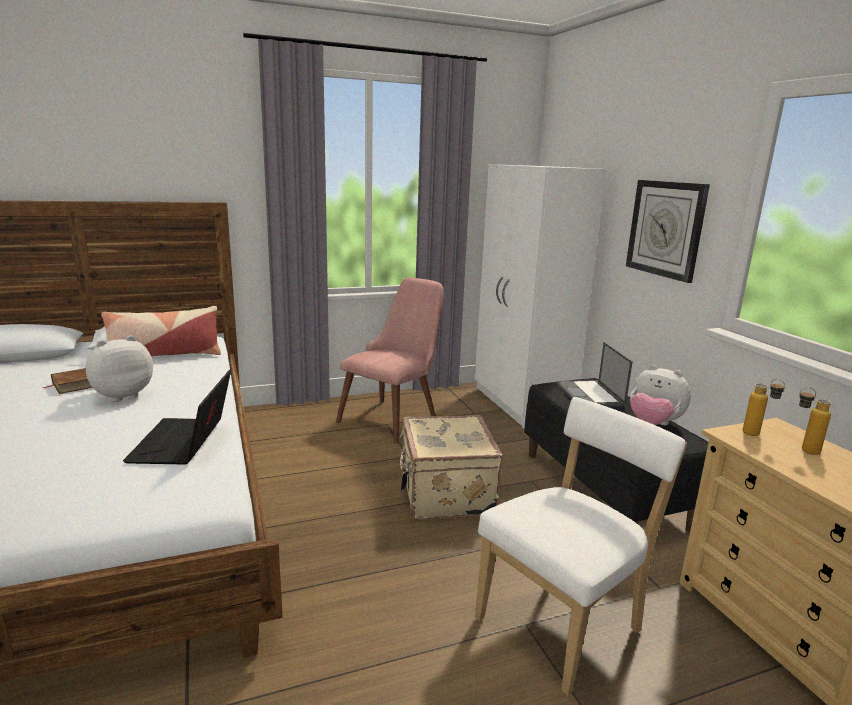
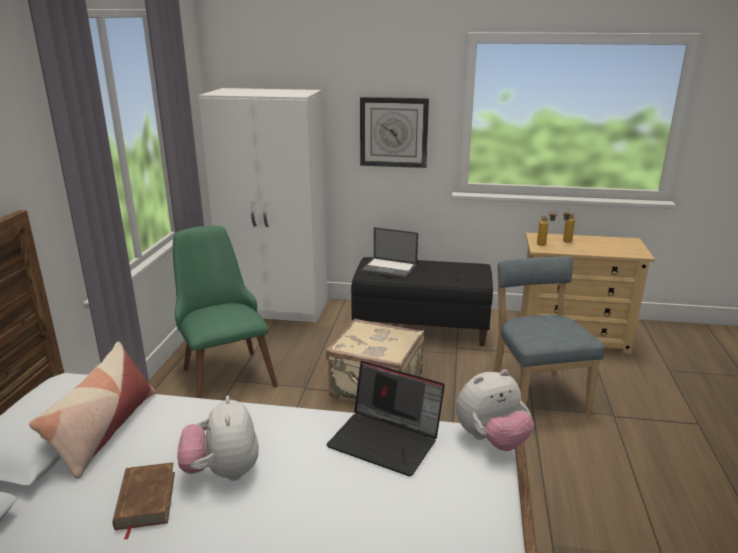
camera: 60 degrees left, 5 degrees up
pink chair [336,278,444,444] -> green chair [173,226,278,398]
white chair [475,397,687,696] -> blue chair [493,256,605,415]
plush toy [630,365,691,425] -> plush toy moved to [456,370,534,451]

